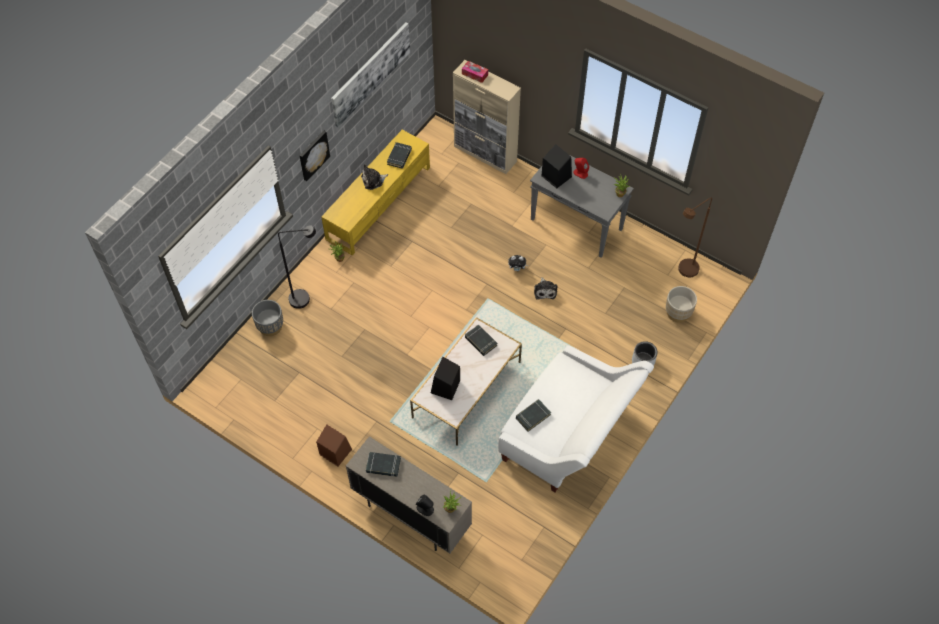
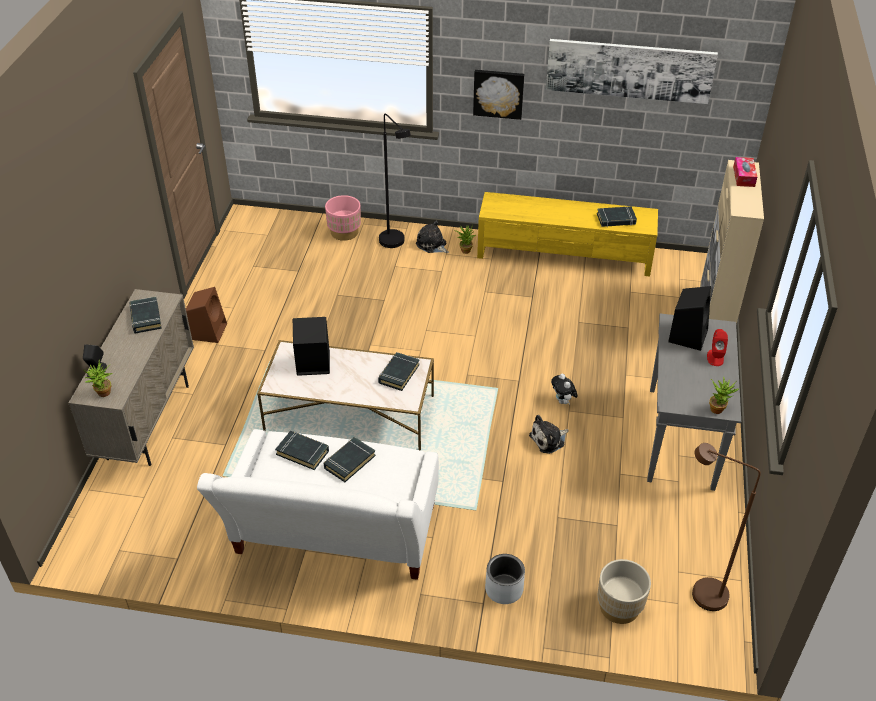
camera: 65 degrees right, 15 degrees down
grey planter [252,300,283,336] -> pink planter [325,195,361,241]
plush toy [361,164,388,190] -> plush toy moved to [416,220,449,253]
none -> black book [324,437,376,482]

